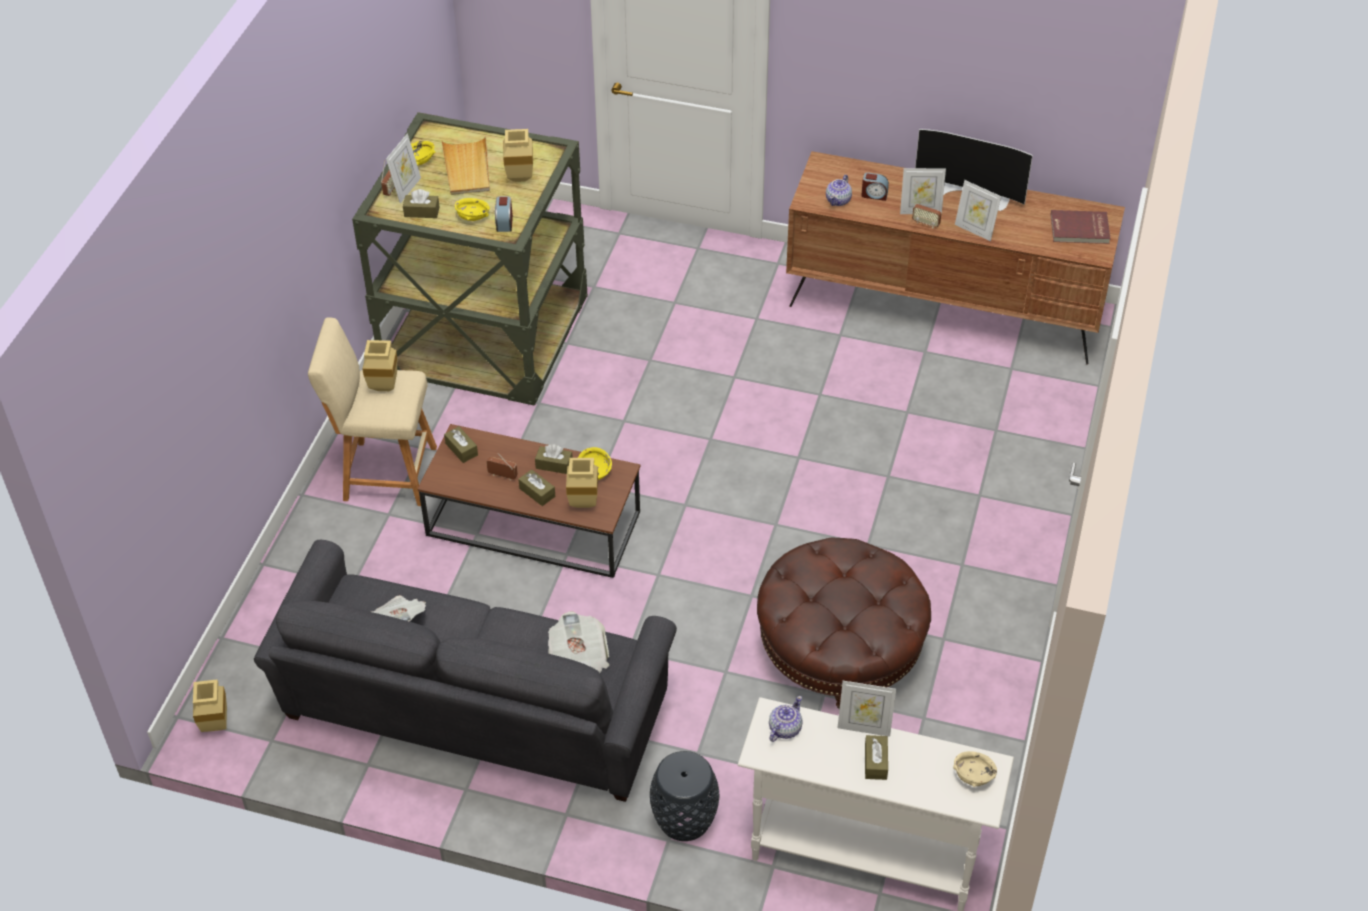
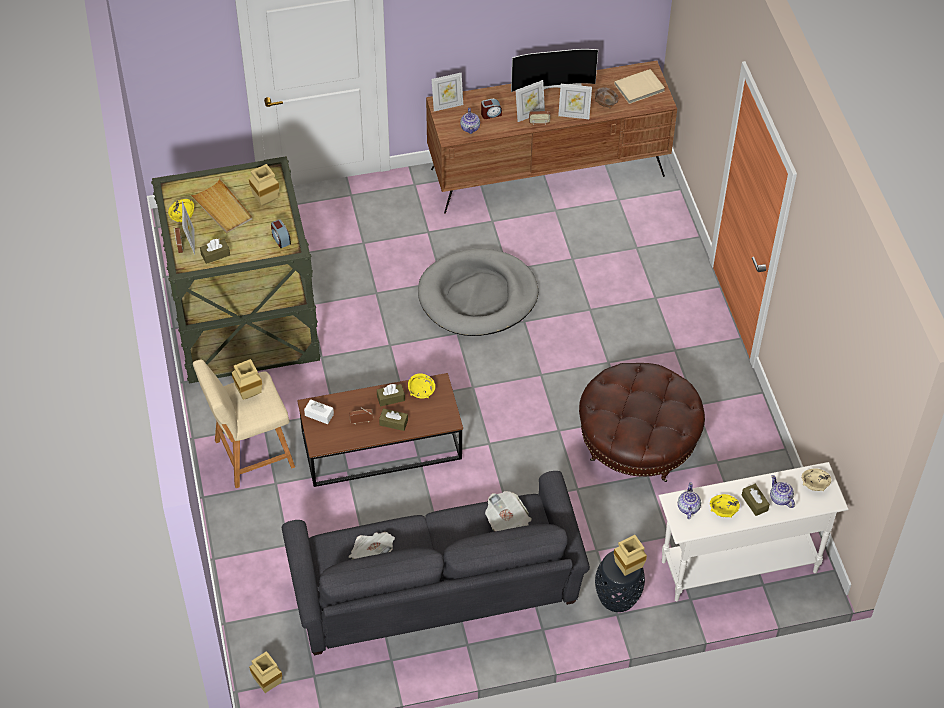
camera: 30 degrees left, 5 degrees up
brown tissue box [444,426,478,463] -> white tissue box [304,399,334,424]
yellow bowl [455,198,490,221] -> yellow bowl moved to [710,494,740,518]
beige vase [566,458,598,508] -> beige vase moved to [614,535,647,576]
picture frame [838,681,896,737] -> picture frame moved to [431,73,463,111]
red book [1051,210,1111,244] -> beige book [614,69,665,104]
none -> grey dog bed [418,249,538,336]
none -> brown bowl [595,87,619,108]
none -> teapot [770,475,795,508]

